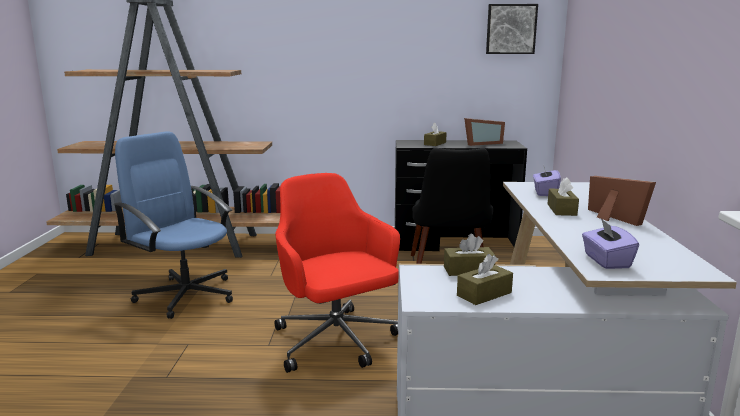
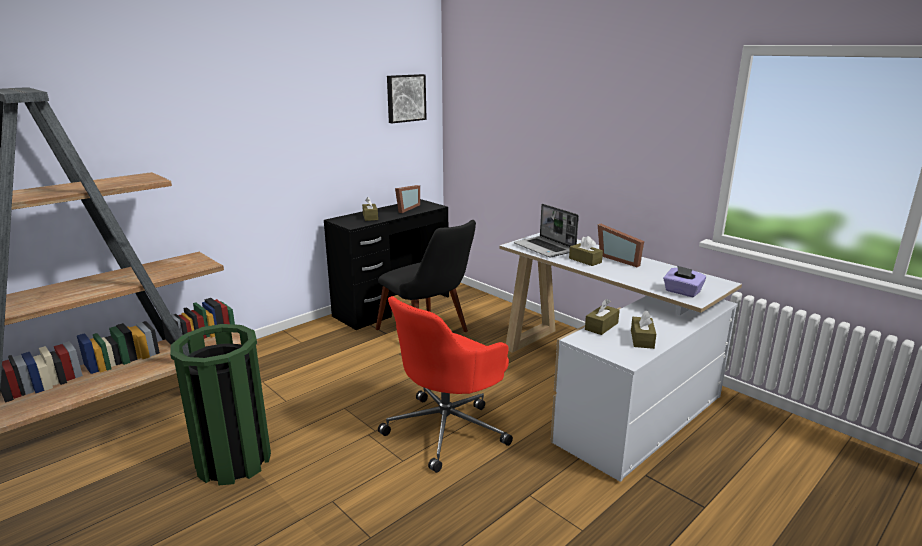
camera: 45 degrees left, 5 degrees up
blue office chair [114,131,233,319] -> green trash can [170,324,271,486]
red office chair [275,173,400,373] -> red office chair turned 60 degrees counterclockwise [378,296,513,473]
purple tissue box [533,164,561,196] -> laptop [514,204,579,257]
picture frame [588,176,656,226] -> picture frame turned 150 degrees counterclockwise [598,224,644,267]

